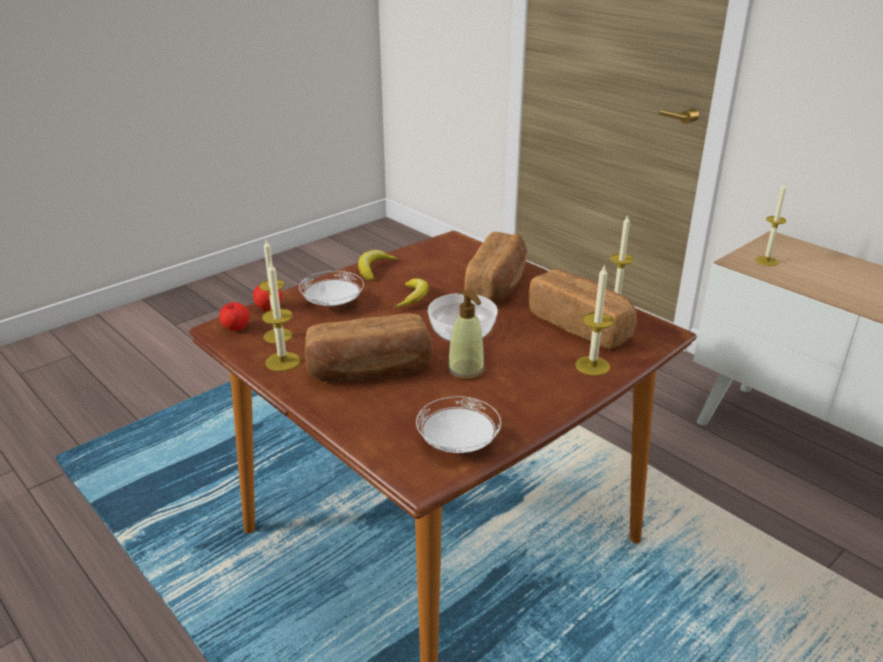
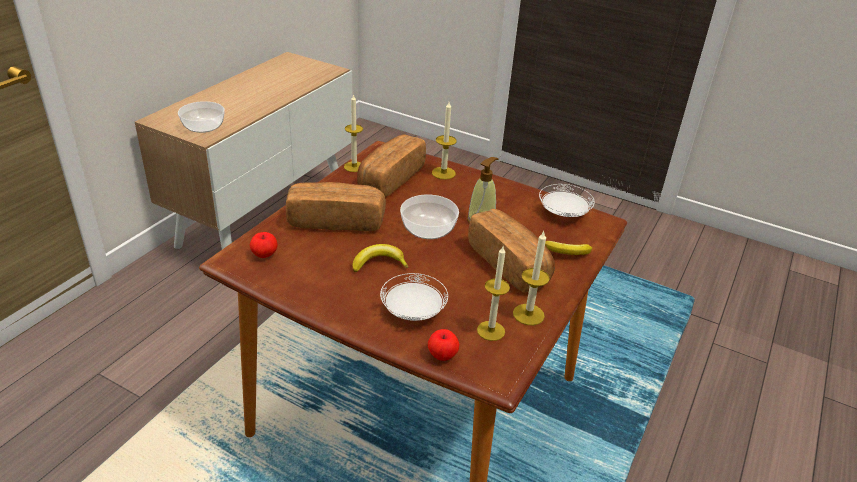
camera: 110 degrees left, 5 degrees up
apple [219,302,250,331] -> apple moved to [250,232,278,258]
banana [358,250,398,281] -> banana moved to [545,241,592,255]
candle [755,184,787,266] -> bowl [178,101,225,133]

